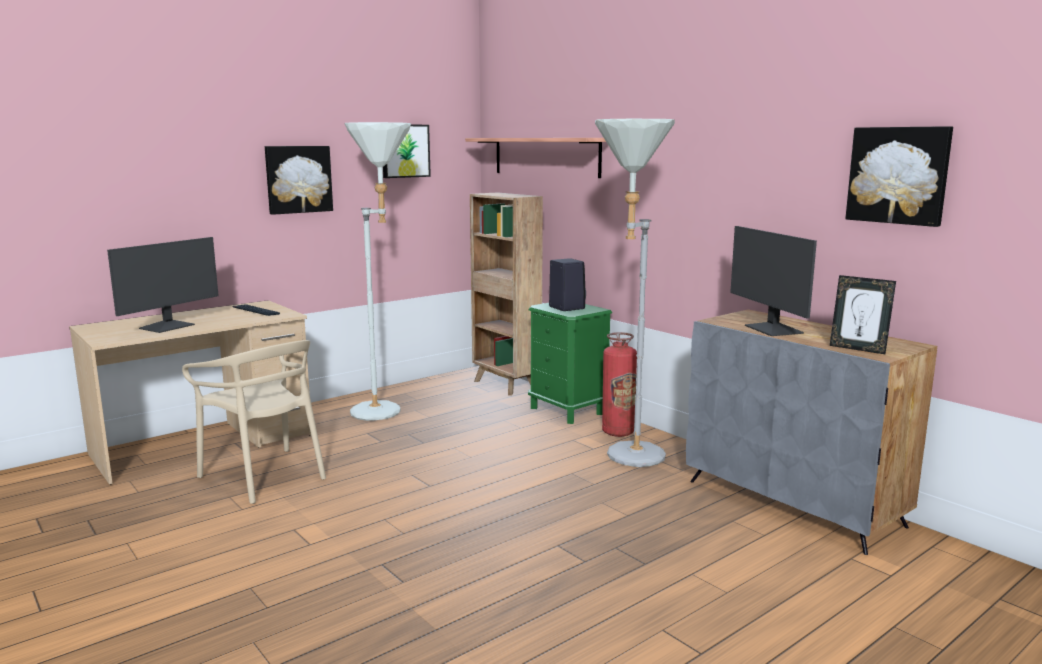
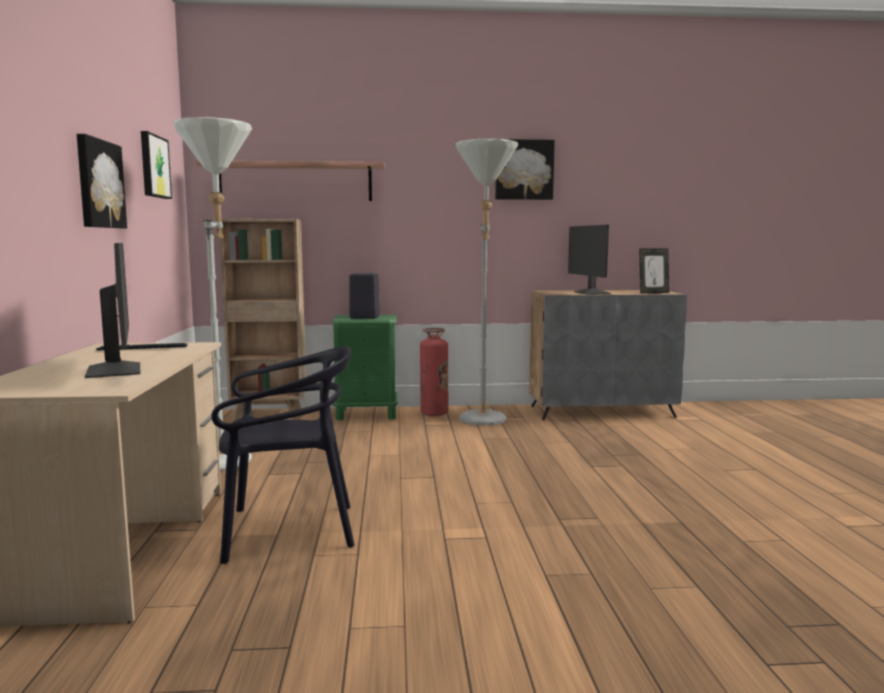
camera: 55 degrees left, 5 degrees down
beige chair [182,340,326,504] -> black chair [211,347,355,564]
monitor [730,226,817,336] -> monitor turned 60 degrees clockwise [568,225,611,295]
picture [846,126,953,227] -> picture moved to [495,139,555,200]

